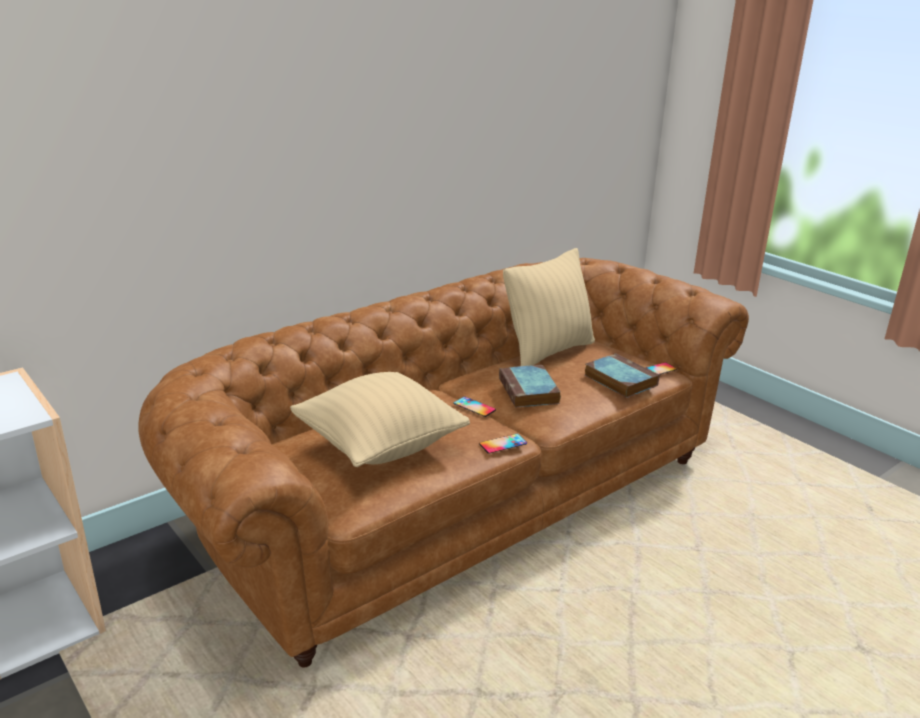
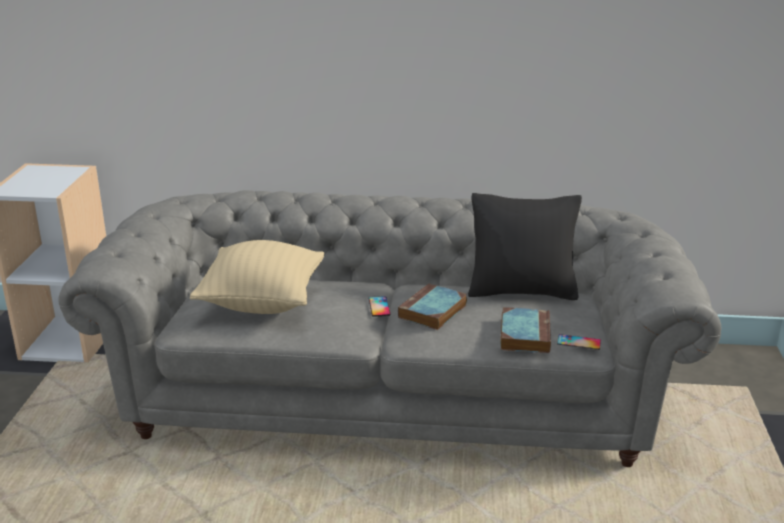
camera: 45 degrees right, 0 degrees up
brown sofa [138,258,749,668] -> grey sofa [59,190,721,467]
phone [479,434,527,454] -> none
beige pillow [503,248,595,366] -> black pillow [468,193,582,300]

